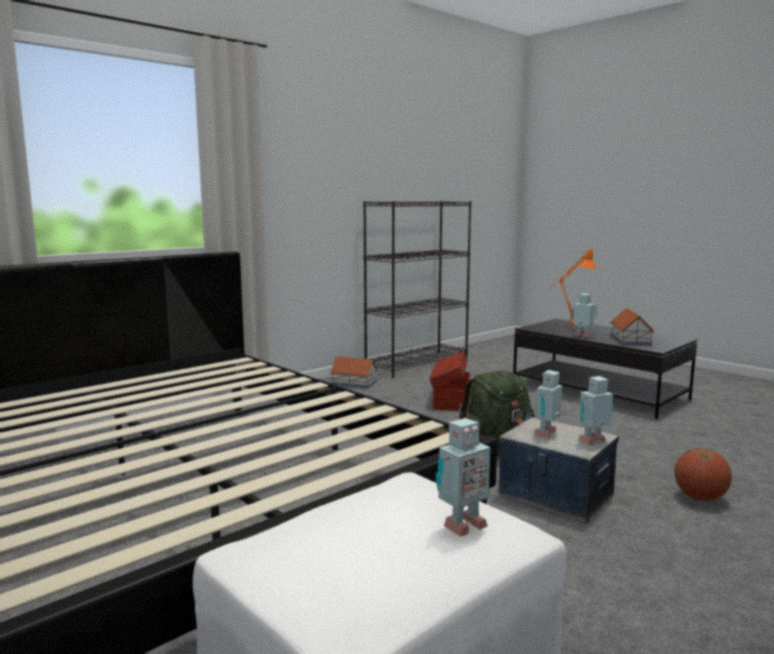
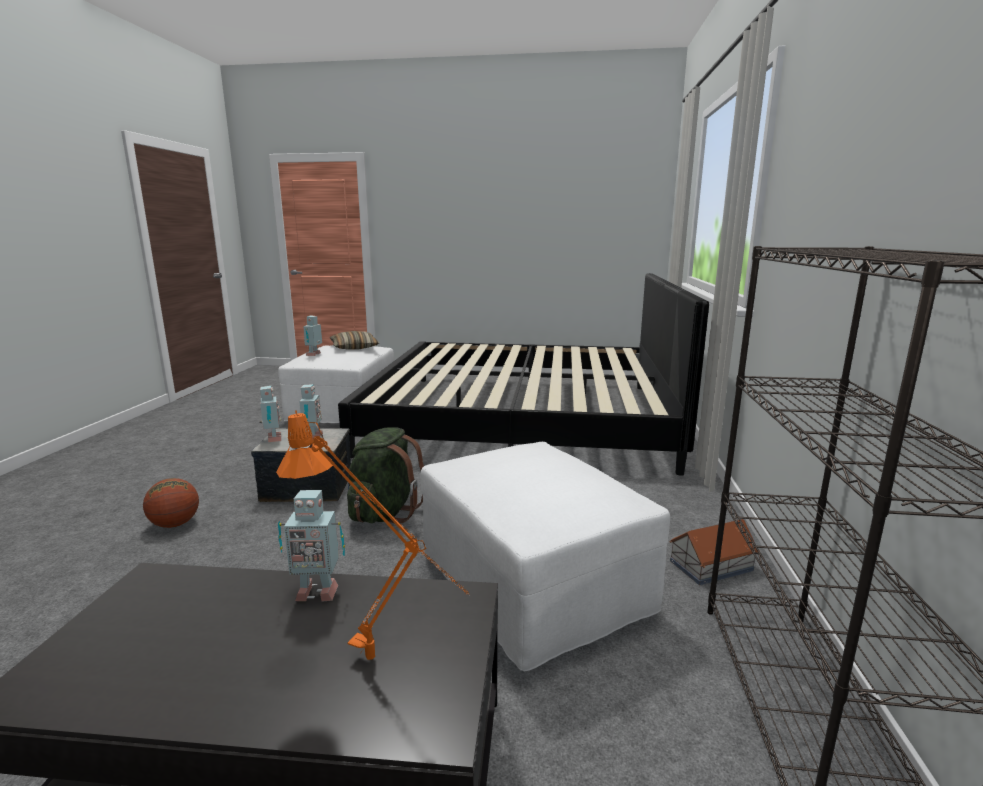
camera: 140 degrees right, 5 degrees up
brown storage box [429,351,470,411] -> white ottoman [420,442,670,671]
toy robot [578,376,613,445] -> toy robot turned 45 degrees counterclockwise [259,386,281,442]
toy house [610,308,654,345] -> none
none -> pillow [330,331,379,350]

